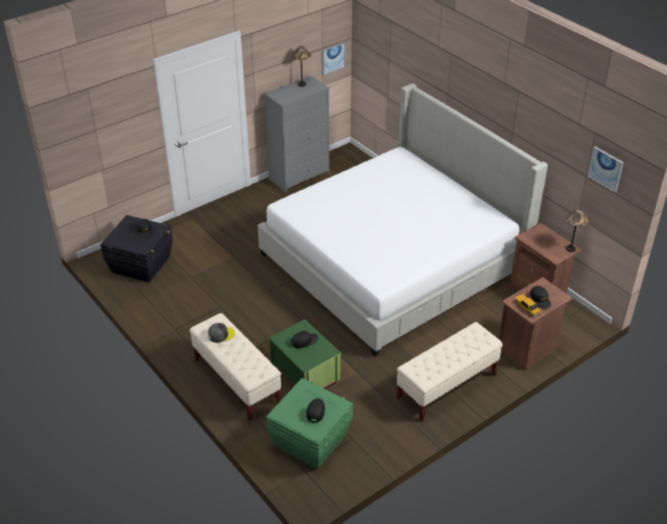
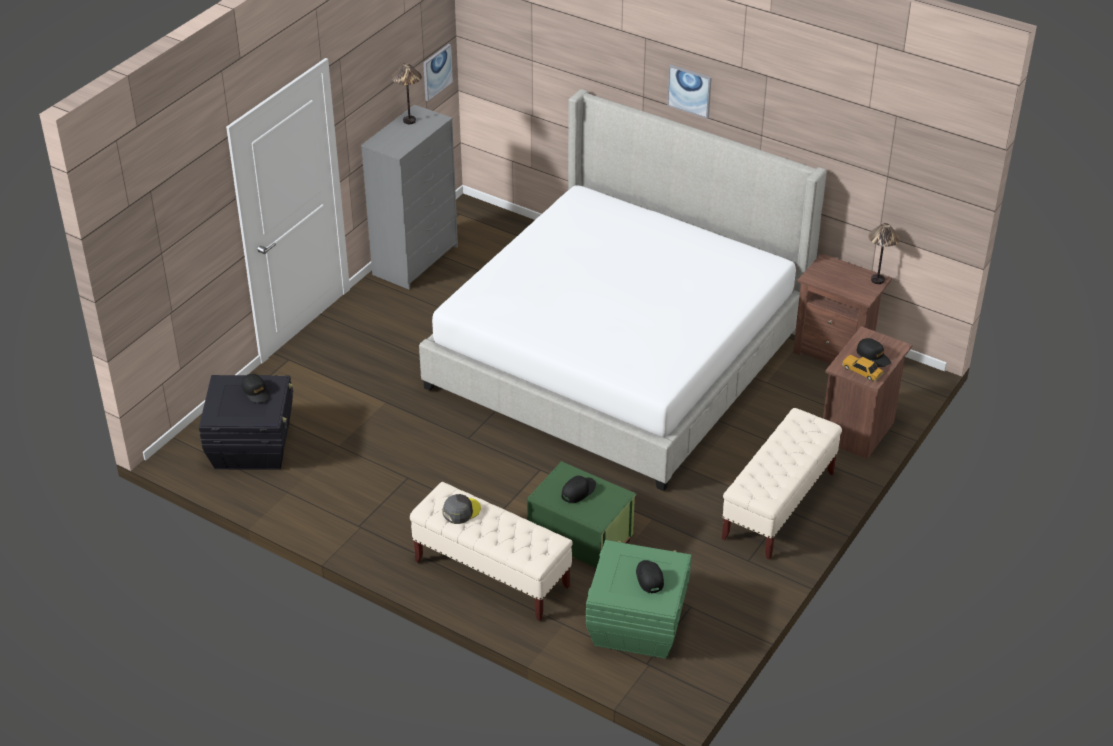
camera: 20 degrees left, 0 degrees up
picture [587,147,624,193] -> picture moved to [667,65,712,119]

